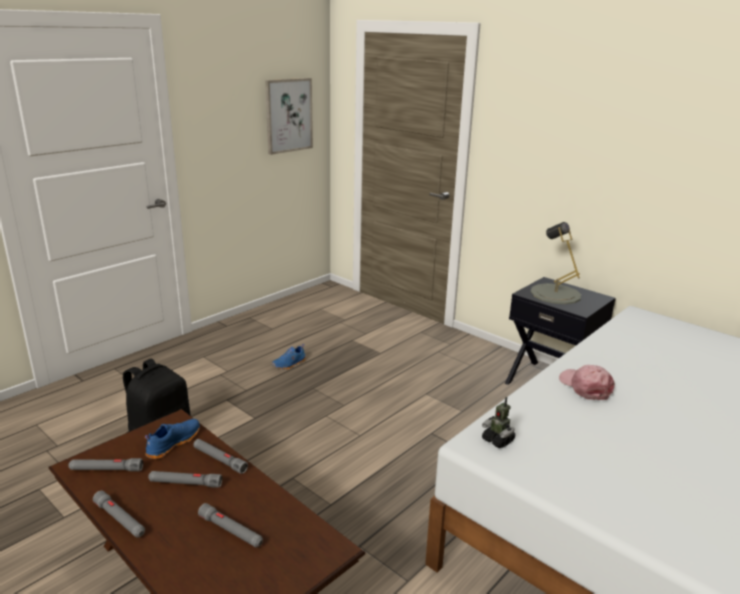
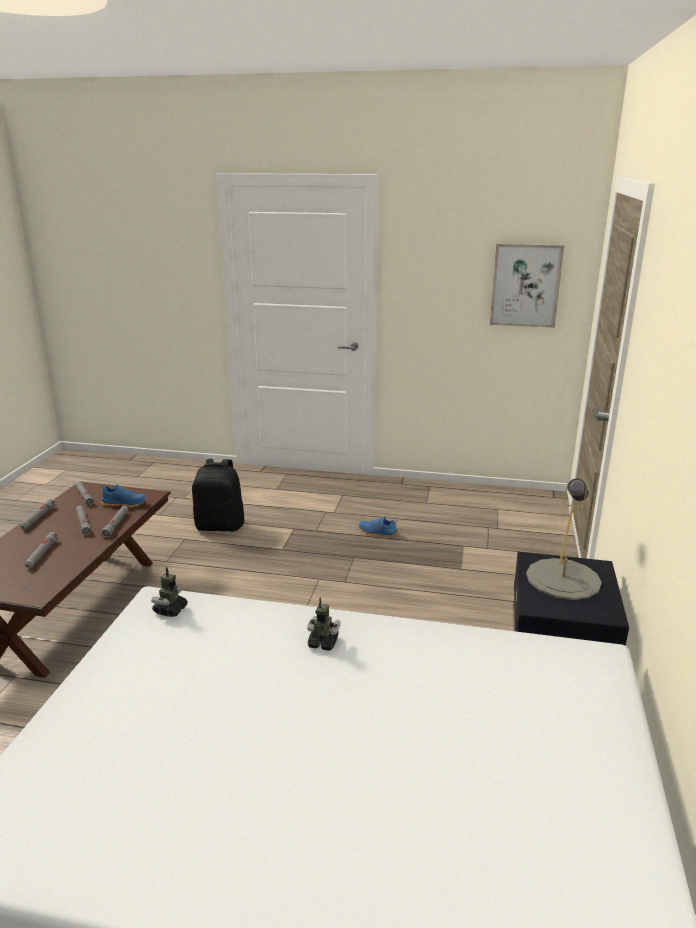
camera: 60 degrees right, 0 degrees up
pink cap [559,365,615,400] -> toy robot [307,597,341,651]

